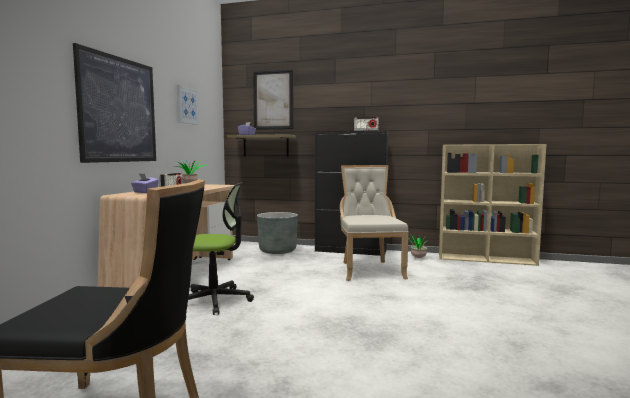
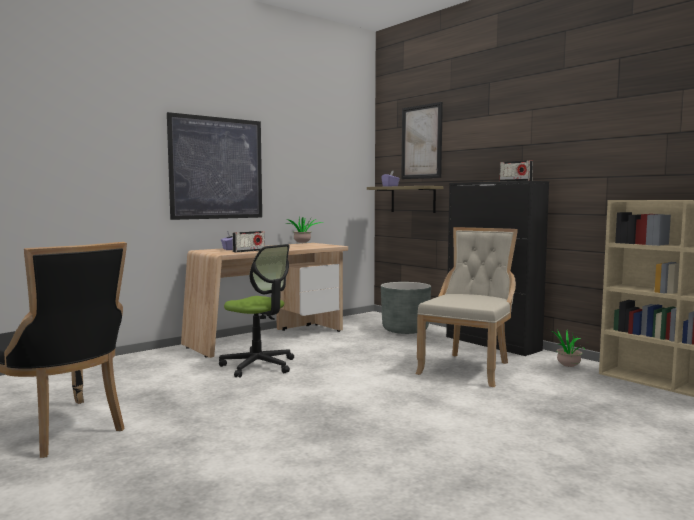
camera: 35 degrees right, 0 degrees up
picture [177,85,200,125] -> none

